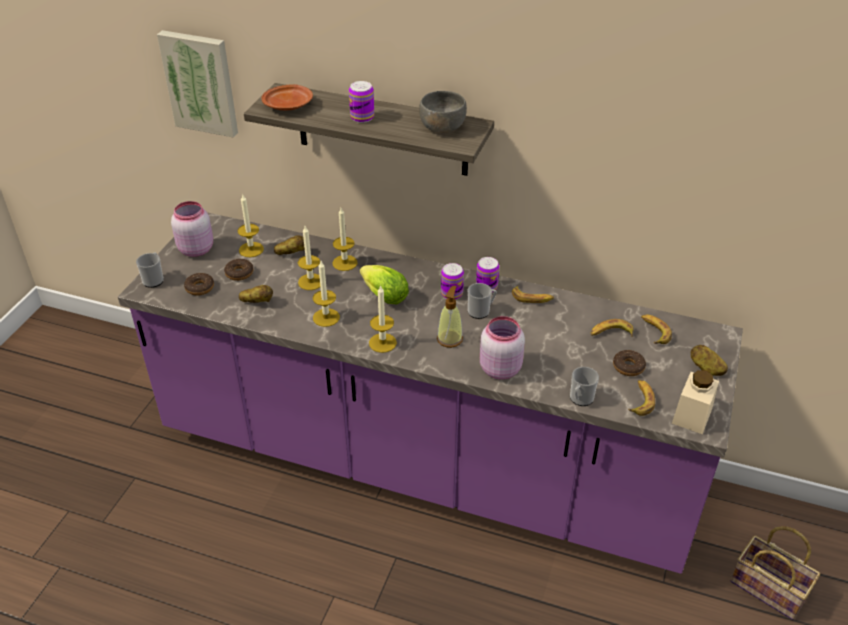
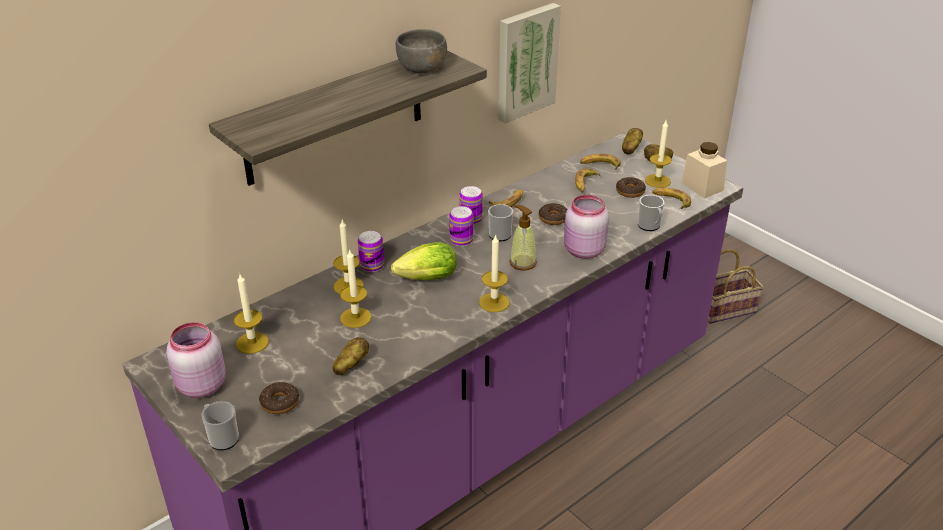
camera: 60 degrees left, 5 degrees down
picture [157,30,238,138] -> picture moved to [498,3,561,123]
donut [224,259,253,281] -> donut moved to [539,203,567,225]
brown plate [261,84,313,111] -> none
potato [274,235,305,255] -> potato moved to [622,128,643,155]
candle [313,261,340,327] -> candle moved to [645,121,672,188]
can [349,81,374,123] -> can moved to [358,231,384,272]

